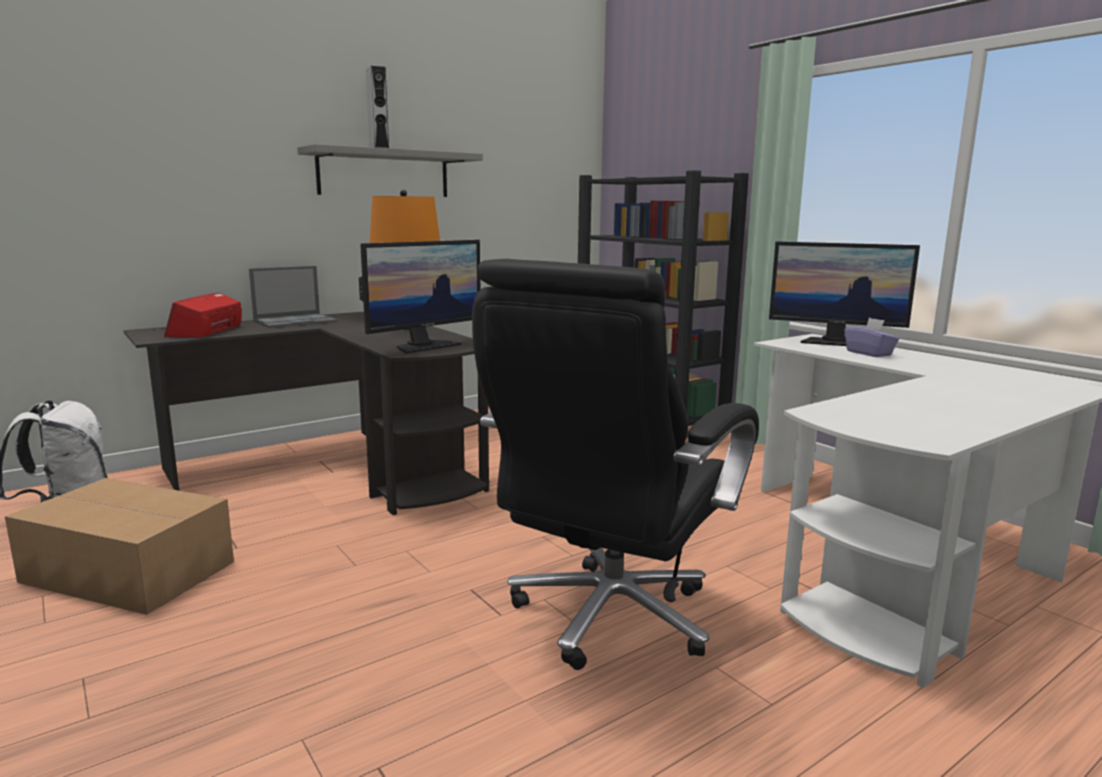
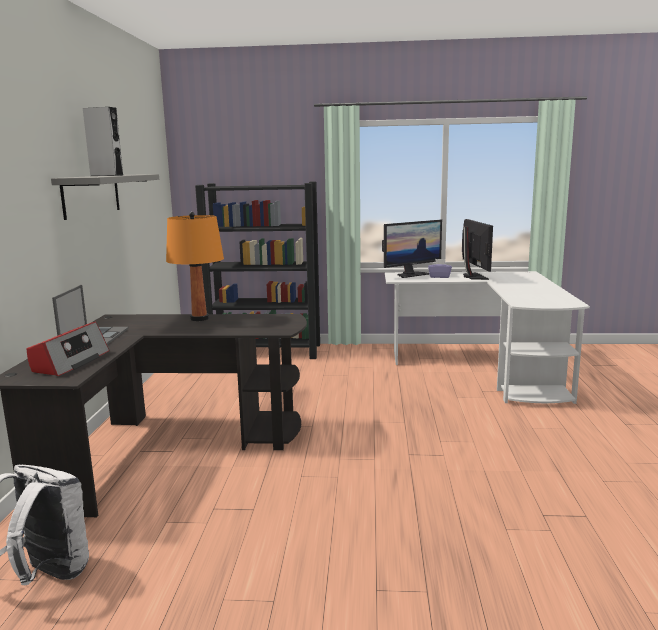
camera: 50 degrees left, 0 degrees up
cardboard box [5,478,234,615] -> none
radio [164,293,242,337] -> radio turned 120 degrees counterclockwise [27,322,110,376]
monitor [359,240,480,354] -> monitor moved to [462,219,493,280]
black office chair [472,259,759,670] -> none

